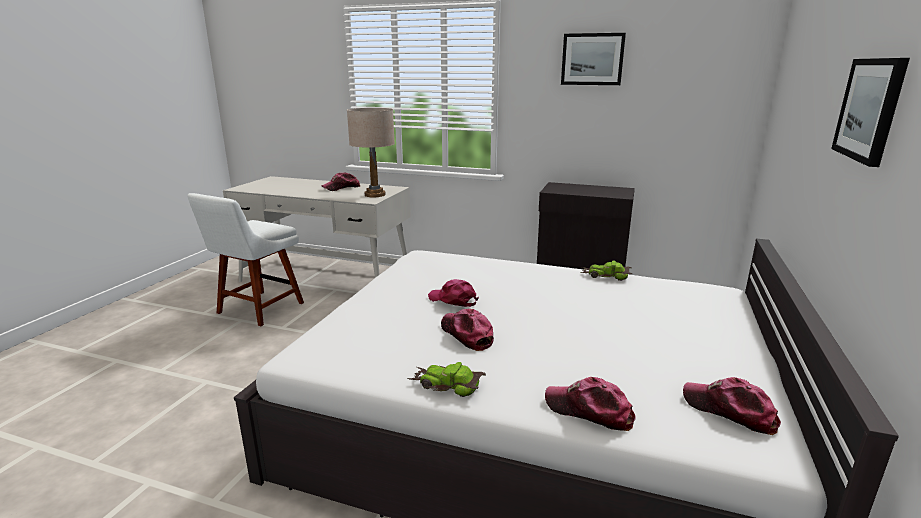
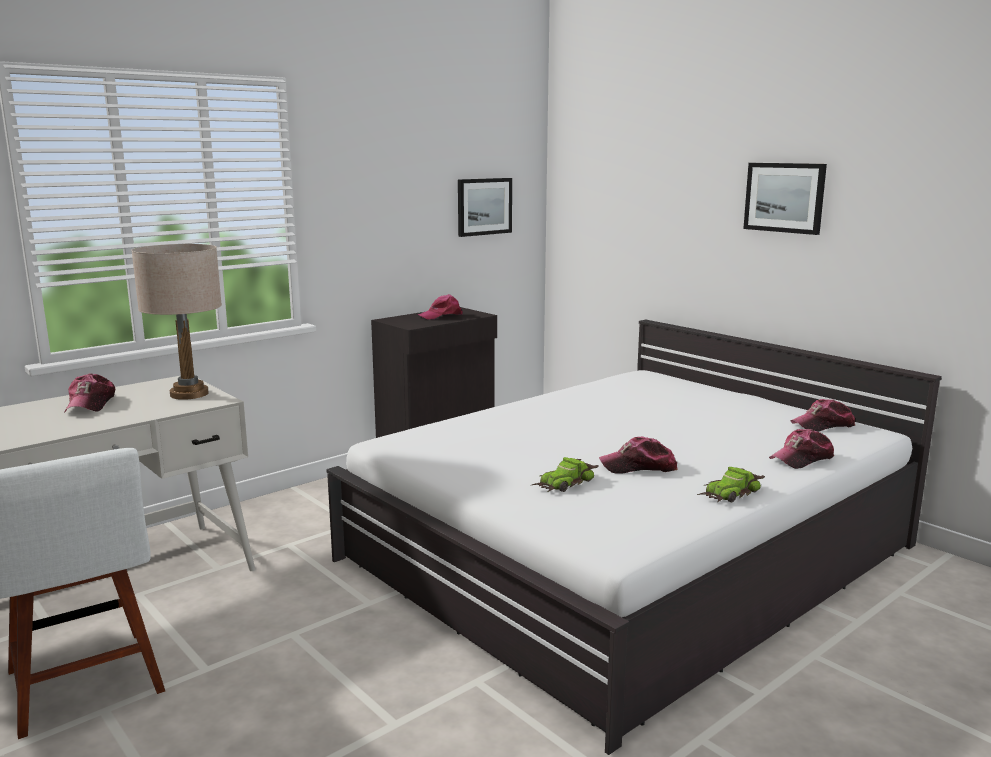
camera: 60 degrees left, 5 degrees down
pink cap [428,279,479,307] -> pink cap moved to [418,294,463,320]
picture [561,33,626,85] -> picture moved to [458,178,512,237]
toy car [579,260,632,281] -> toy car moved to [530,457,599,492]

